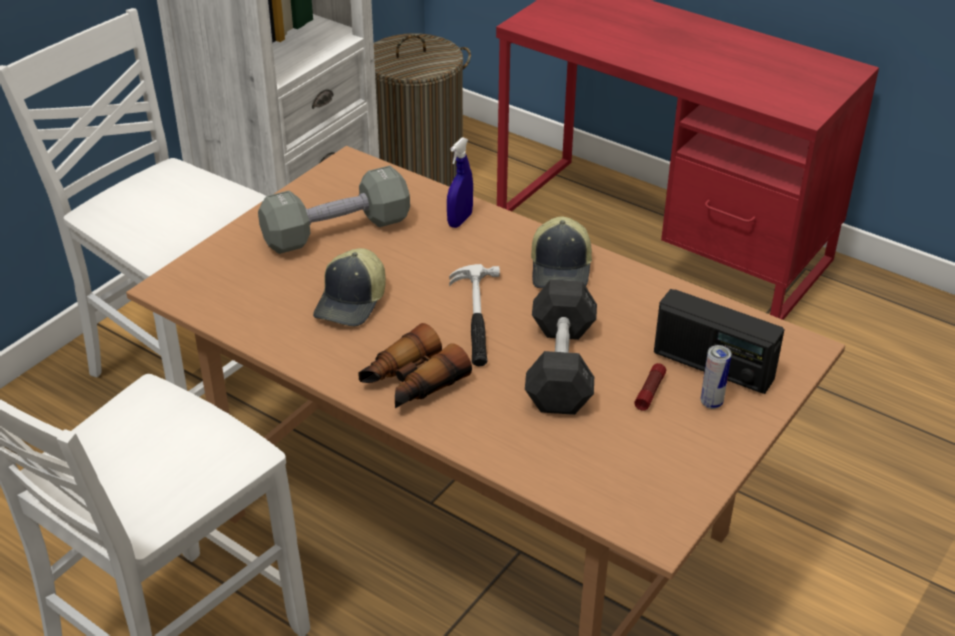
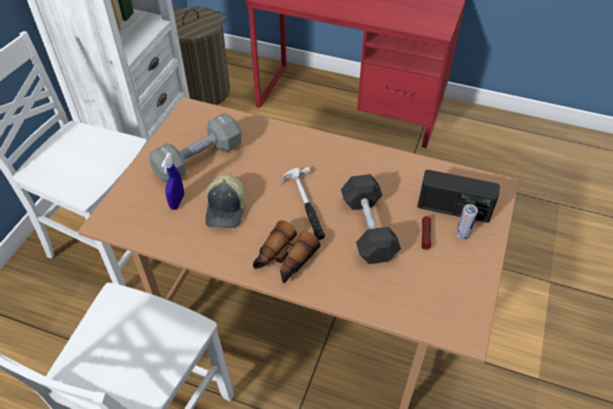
camera: 15 degrees left, 10 degrees up
blue spray bottle [447,137,473,228] -> blue spray bottle moved to [161,153,184,210]
cap [531,216,592,288] -> none

